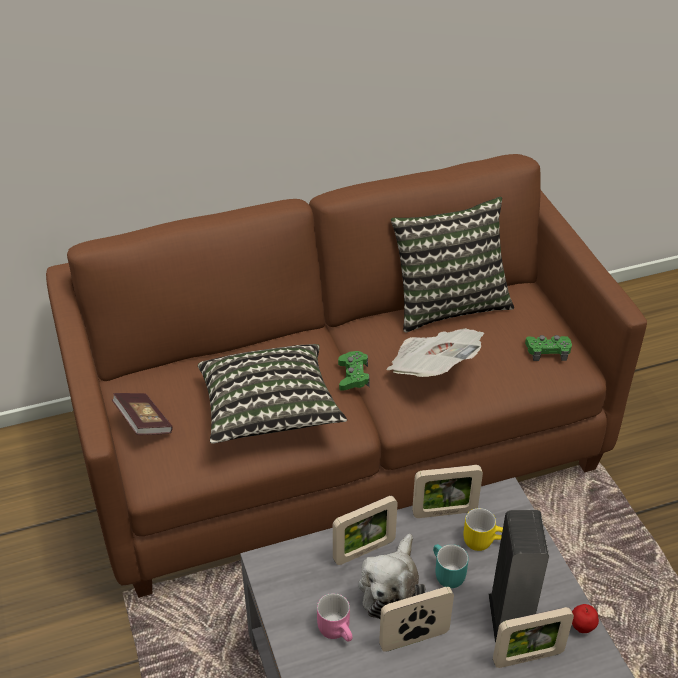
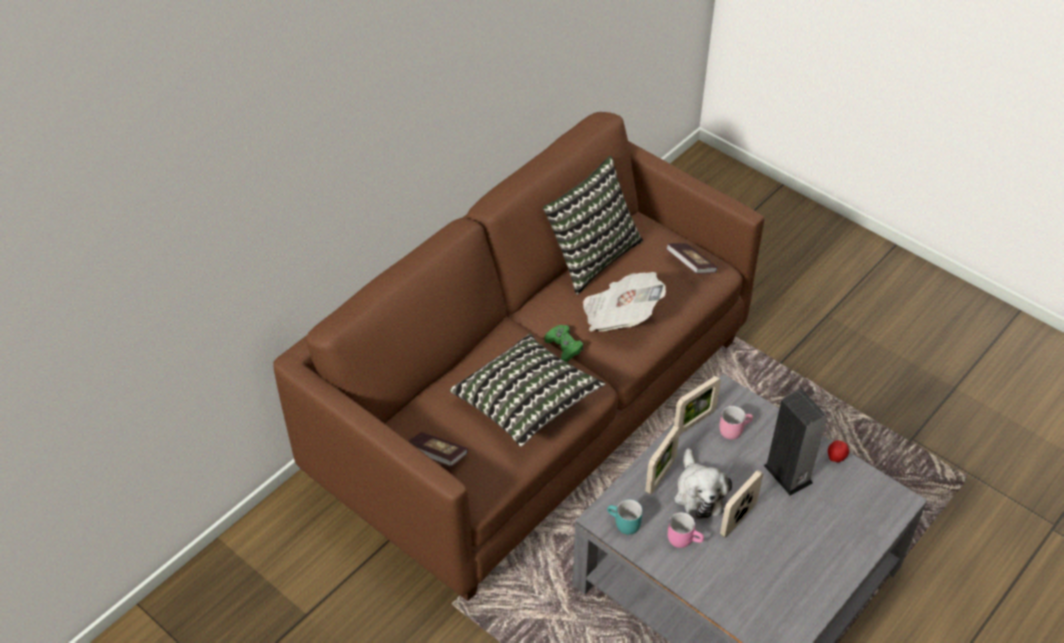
camera: 30 degrees left, 5 degrees up
turquoise mug [433,544,469,588] -> turquoise mug moved to [607,499,643,535]
yellow mug [464,508,503,551] -> pink mug [719,406,753,440]
picture frame [493,607,574,668] -> none
green game controller [525,335,572,361] -> book [665,243,718,274]

